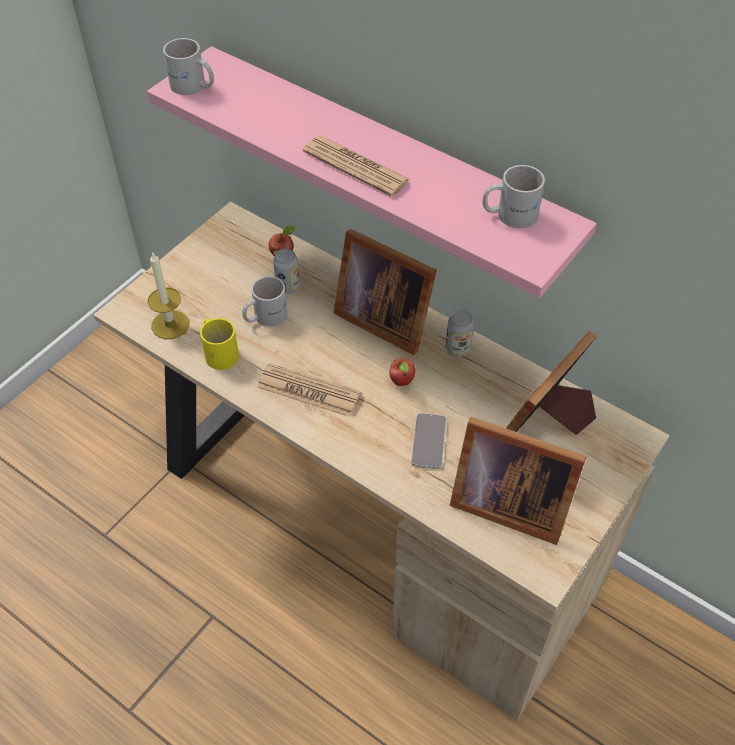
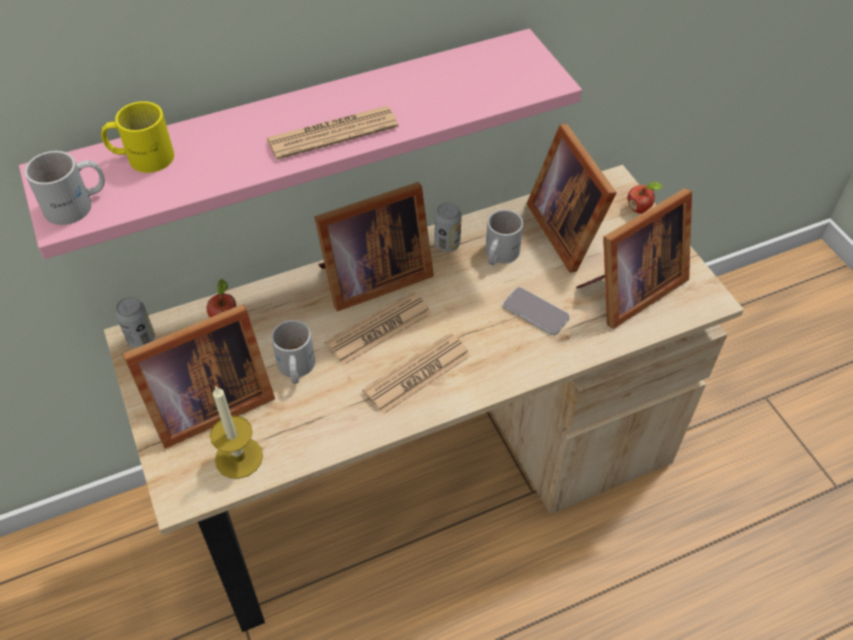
camera: 60 degrees left, 0 degrees up
yellow mug [200,318,239,370] -> yellow mug moved to [101,101,174,173]
can [273,249,300,294] -> can moved to [115,297,155,348]
apple [389,358,415,386] -> apple moved to [627,182,663,214]
white mug [482,165,545,228] -> white mug moved to [485,210,523,265]
none -> picture frame [123,304,275,449]
none -> newspaper [325,291,432,365]

